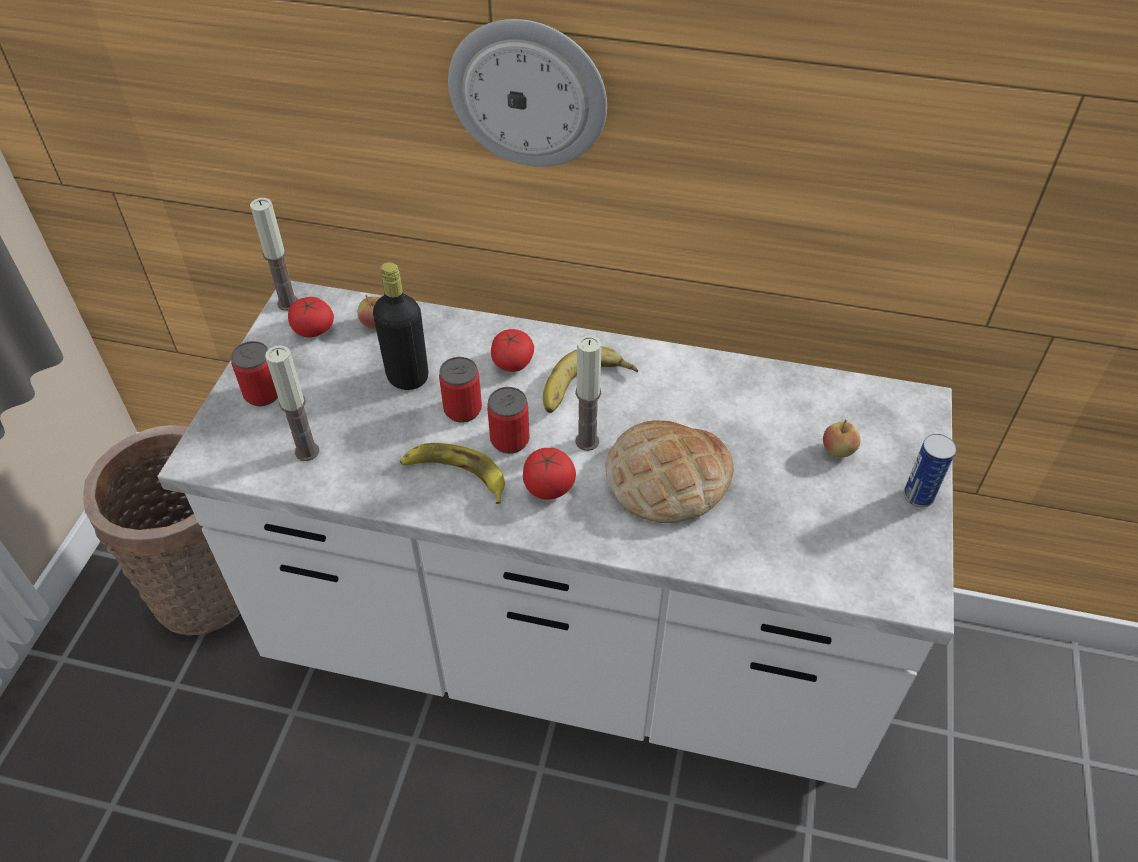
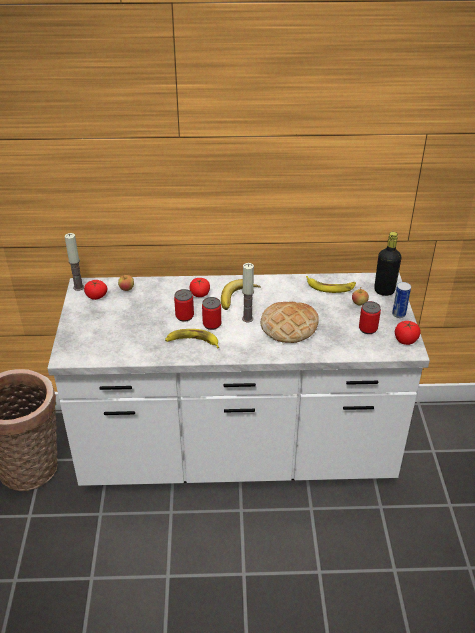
camera: 15 degrees left, 10 degrees down
can [231,341,278,406] -> can moved to [359,301,381,334]
candle [265,345,319,461] -> none
black bottle [373,262,428,390] -> black bottle moved to [374,232,401,296]
wall clock [448,19,607,167] -> none
tomato [523,448,576,500] -> tomato moved to [395,321,421,345]
none -> banana [306,276,356,293]

